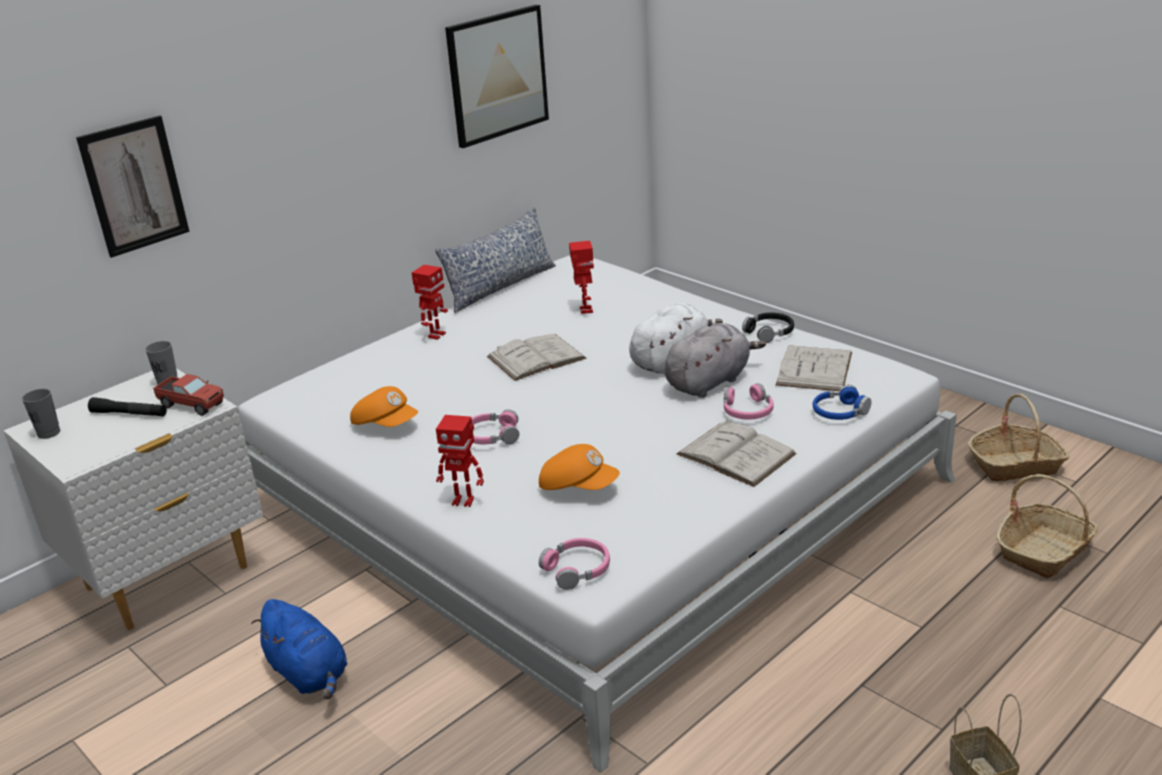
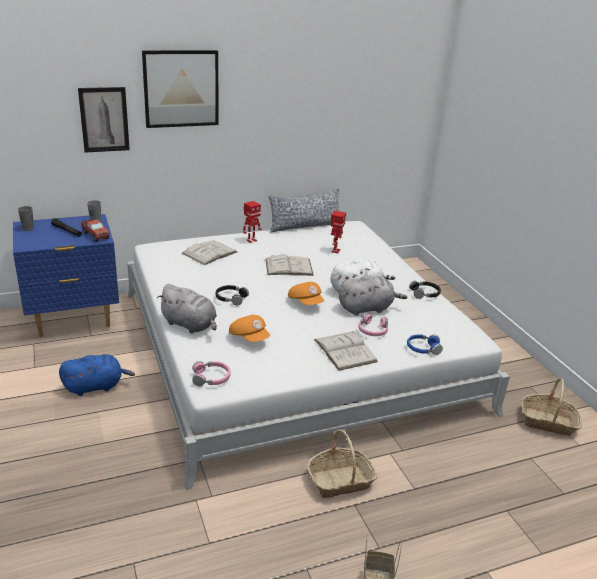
camera: 20 degrees right, 0 degrees up
white nightstand [3,368,263,630] -> blue nightstand [13,214,119,337]
blue plush toy [251,599,347,699] -> blue plush toy turned 90 degrees counterclockwise [59,354,135,396]
orange cap [350,386,418,427] -> orange cap moved to [288,282,324,305]
toy robot [436,415,484,507] -> grey plush toy [157,284,217,333]
picture [445,5,549,148] -> picture moved to [142,50,218,128]
pink headphones [472,409,519,445] -> black headphones [215,285,249,305]
white book [776,345,852,391] -> white book moved to [181,240,237,265]
basket [996,474,1098,578] -> basket moved to [307,429,378,498]

